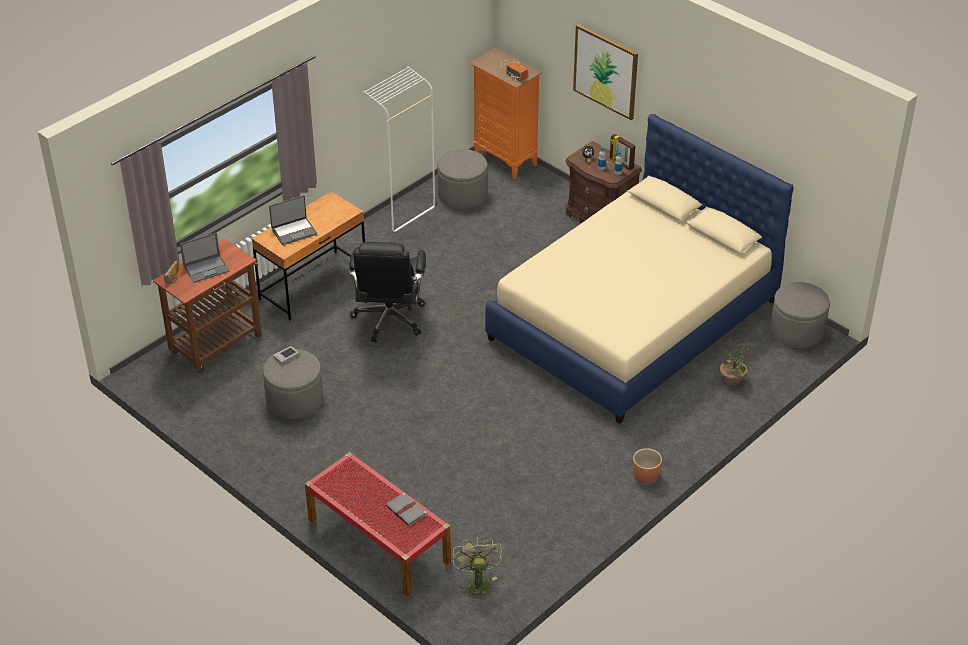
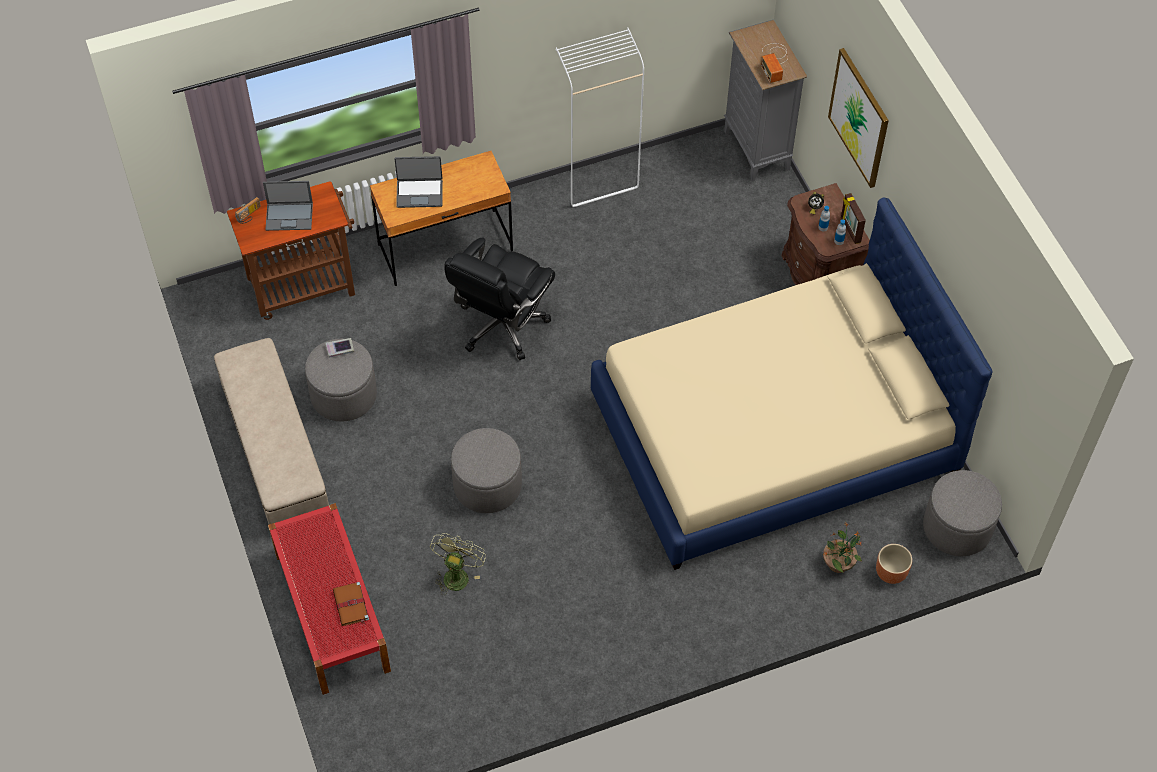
camera: 25 degrees right, 15 degrees up
grey book [386,492,427,526] -> brown book [333,582,369,626]
grey ottoman [437,149,488,209] -> grey ottoman moved to [451,428,522,513]
green fan [452,537,503,601] -> green fan moved to [430,533,486,595]
orange dresser [469,48,543,179] -> grey dresser [724,20,807,181]
brown planter [633,448,662,483] -> brown planter moved to [876,544,912,584]
none -> beige bench [214,338,329,524]

